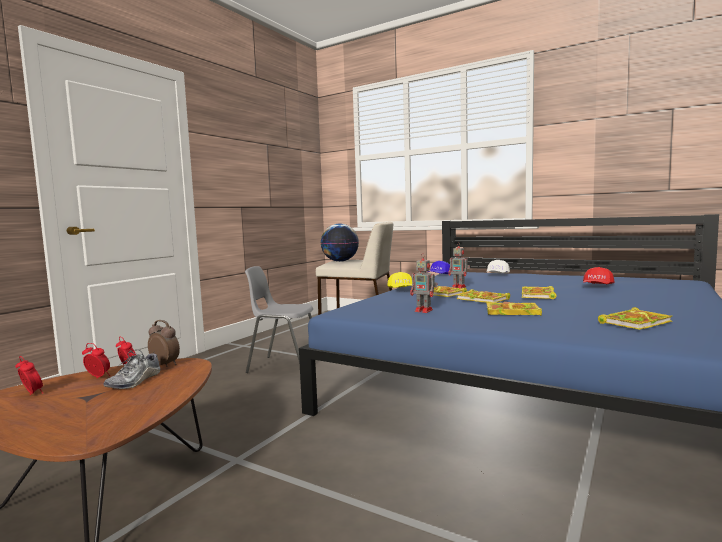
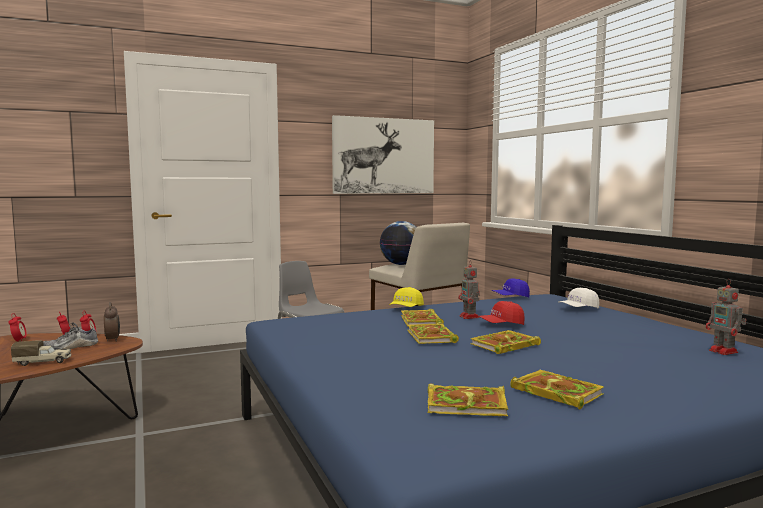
camera: 35 degrees right, 0 degrees up
toy robot [410,253,438,313] -> toy robot moved to [706,279,746,355]
book [486,302,542,316] -> book moved to [510,370,604,410]
red cap [583,267,614,284] -> red cap moved to [478,301,525,325]
none -> toy truck [11,340,71,366]
none -> picture [332,115,434,194]

